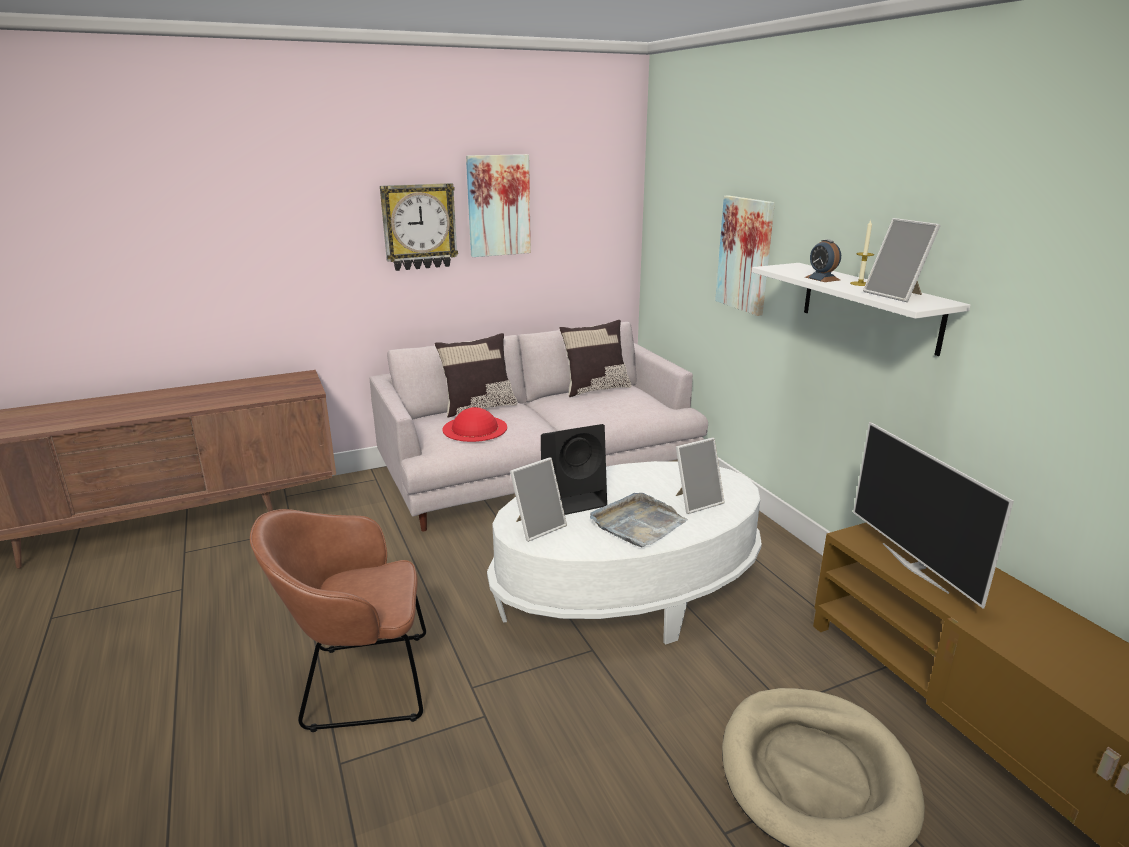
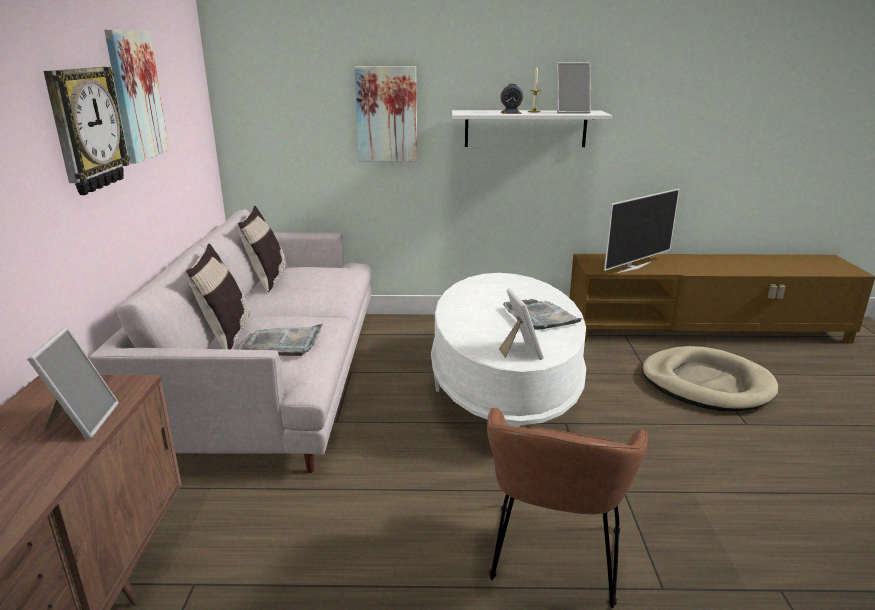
camera: 65 degrees left, 0 degrees up
red hat [443,407,507,442] -> grey tray [237,324,323,356]
black speaker [541,424,607,515] -> none
picture frame [676,438,725,514] -> picture frame moved to [27,328,119,440]
television [853,422,1014,609] -> television turned 45 degrees counterclockwise [604,189,679,273]

